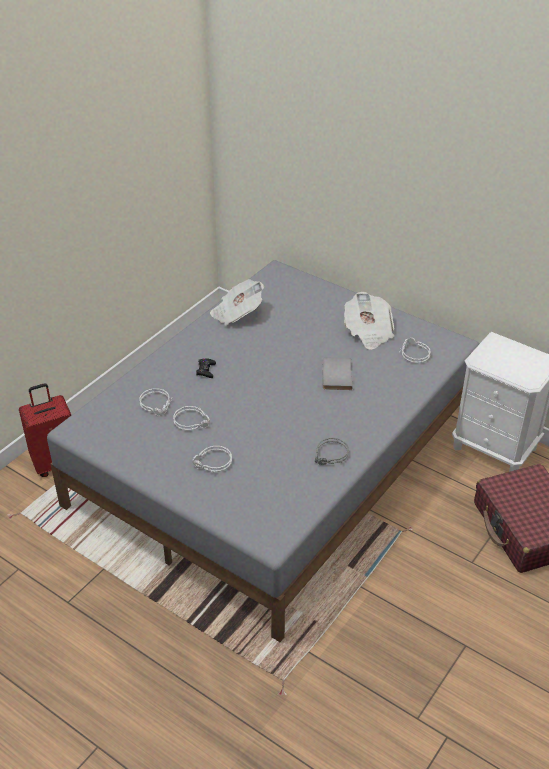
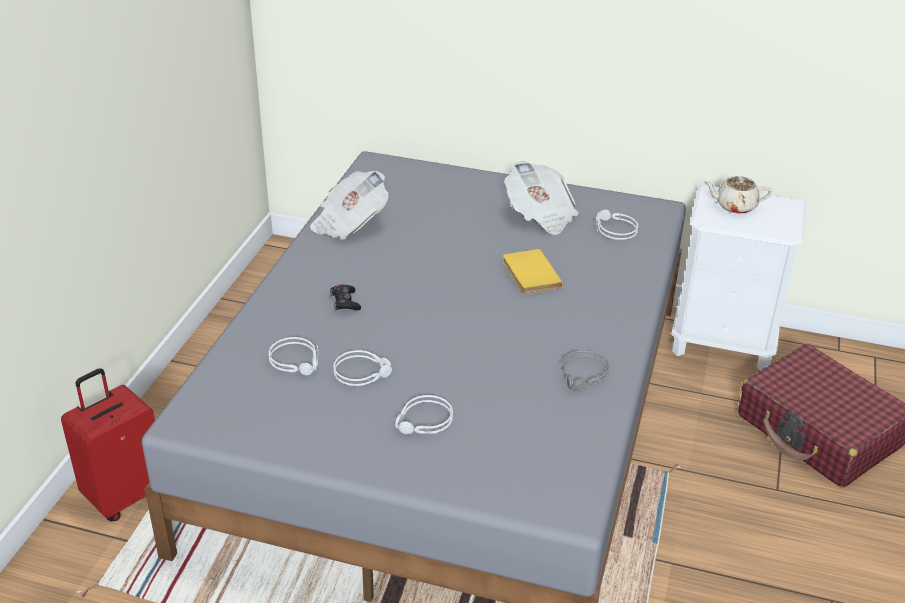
camera: 20 degrees left, 5 degrees down
grey book [323,358,352,390] -> yellow book [503,249,563,294]
none -> beige teapot [704,176,772,214]

